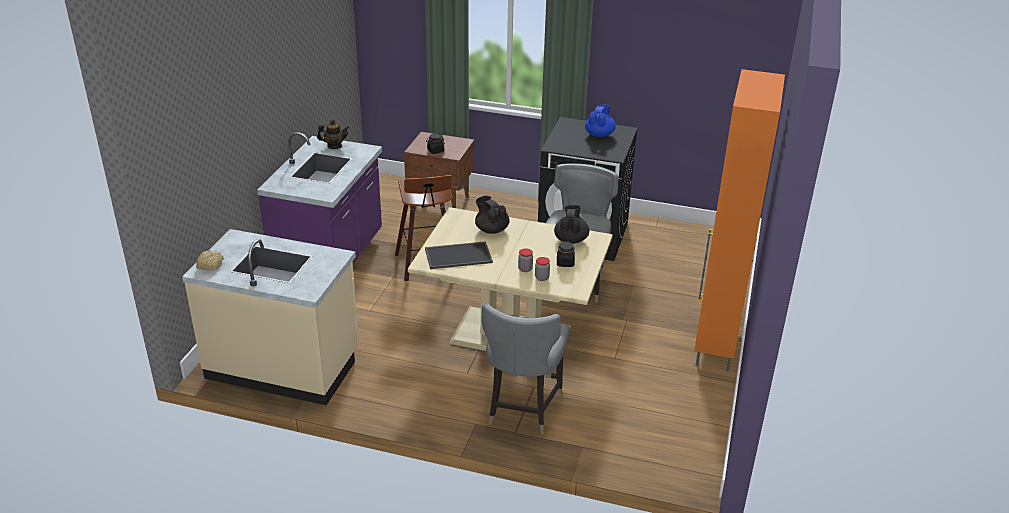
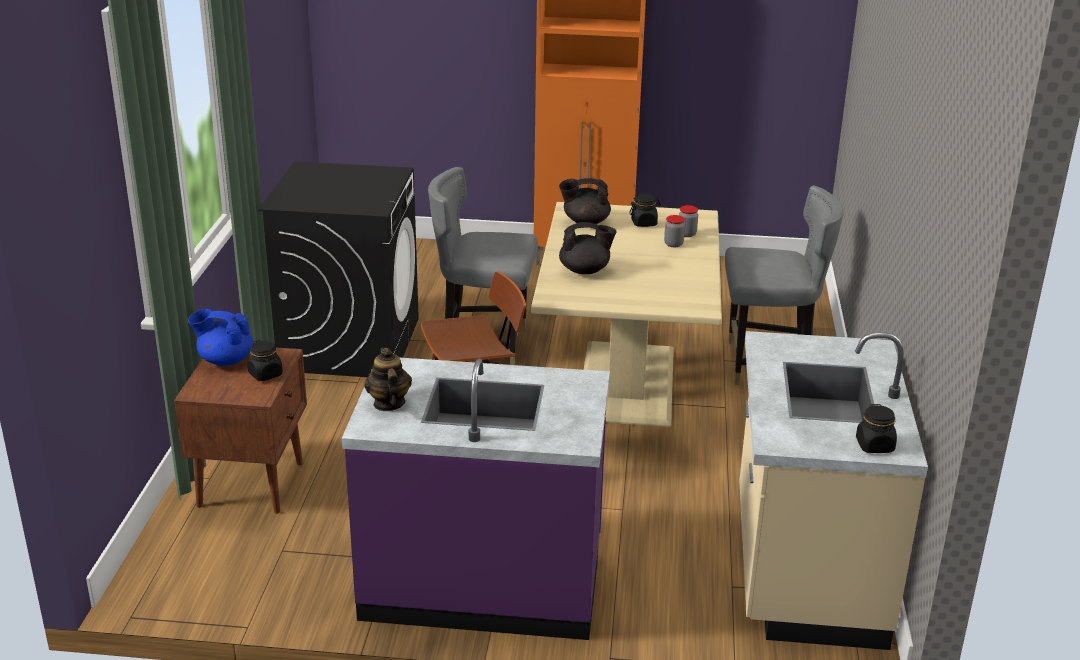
camera: 100 degrees left, 5 degrees down
bread [196,250,224,271] -> black jar [856,404,897,453]
tray [425,241,493,269] -> none
black teapot [475,196,510,234] -> black teapot turned 135 degrees counterclockwise [559,222,617,274]
blue teapot [585,105,616,137] -> blue teapot moved to [188,309,253,366]

